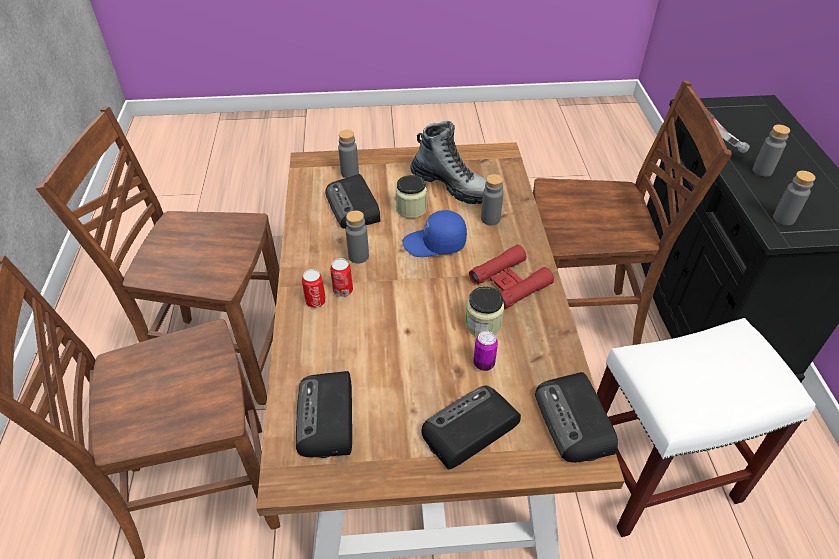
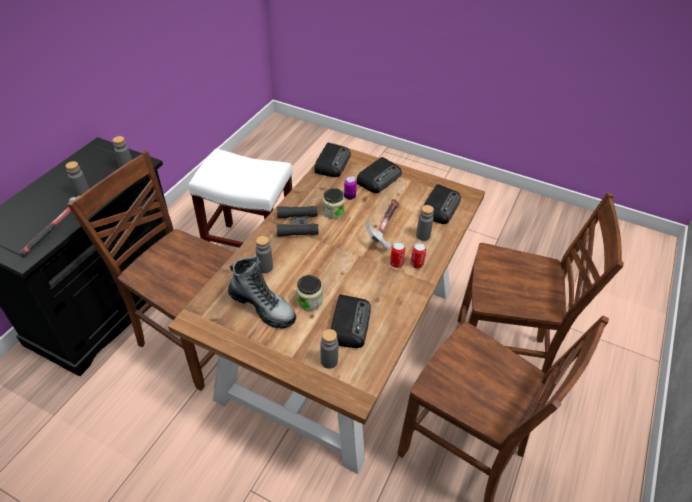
camera: 150 degrees left, 0 degrees up
grey bottle [346,210,369,264] -> grey bottle moved to [416,205,434,241]
blue cap [403,210,467,257] -> none
boot [410,121,487,204] -> boot turned 150 degrees clockwise [228,256,296,329]
radio [421,386,521,469] -> radio turned 45 degrees counterclockwise [356,157,402,193]
red binoculars [469,245,554,309] -> black binoculars [277,206,318,237]
none -> hammer [365,199,399,250]

